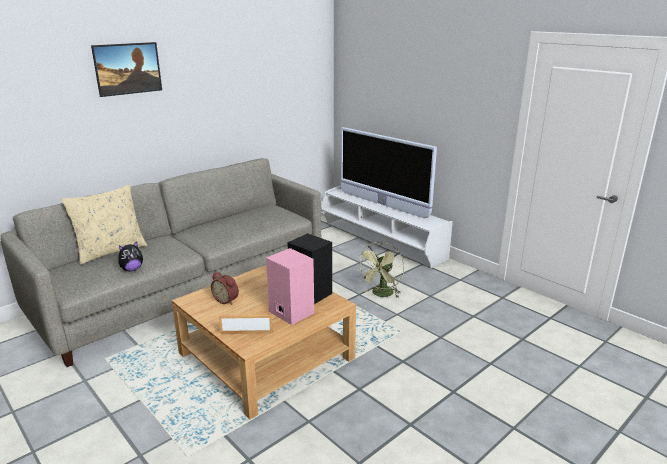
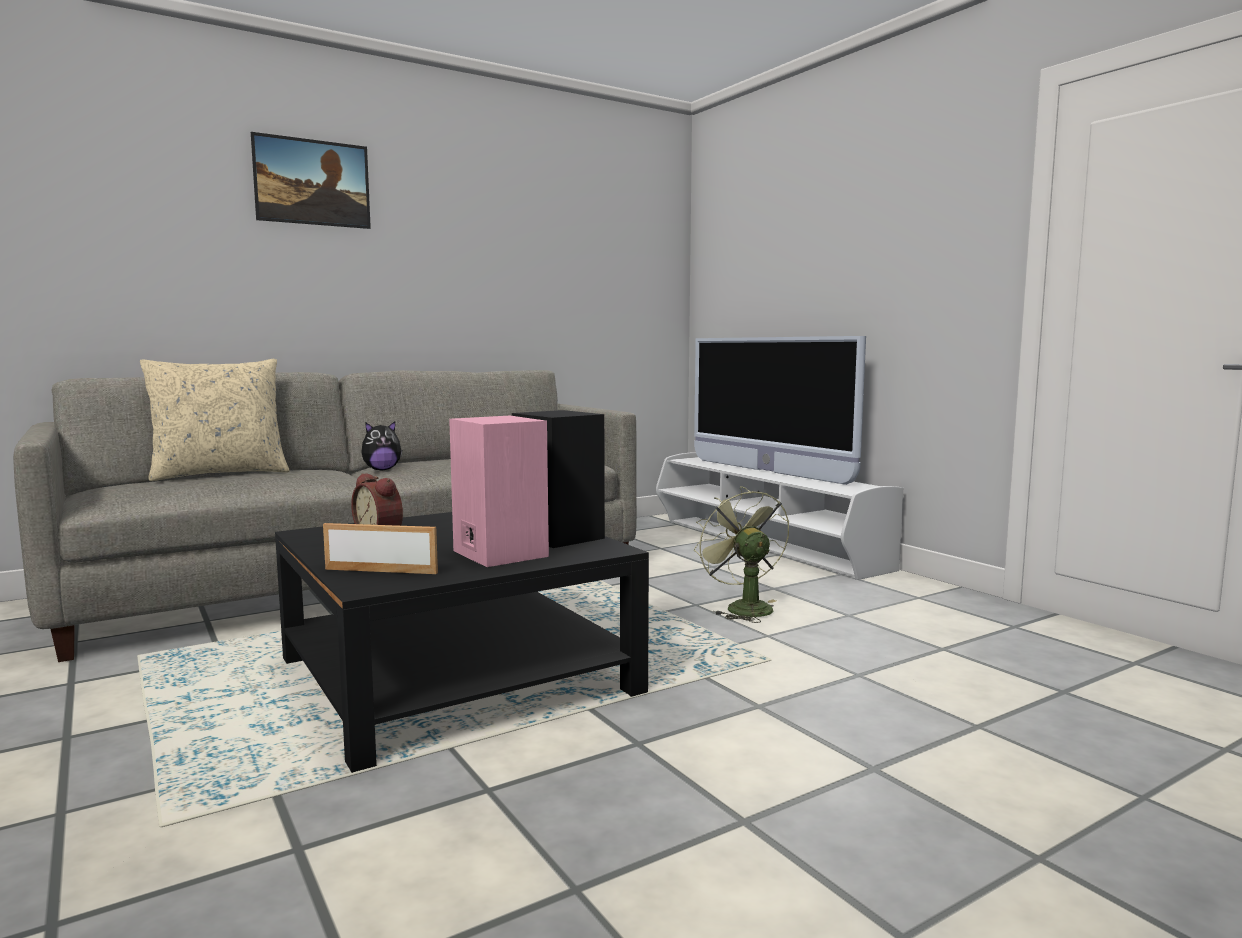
camera: 10 degrees right, 15 degrees down
plush toy [118,242,143,271] -> plush toy moved to [361,421,402,471]
beige coffee table [172,265,356,420] -> black coffee table [275,512,649,773]
green fan [358,242,404,298] -> green fan turned 120 degrees clockwise [694,486,789,623]

